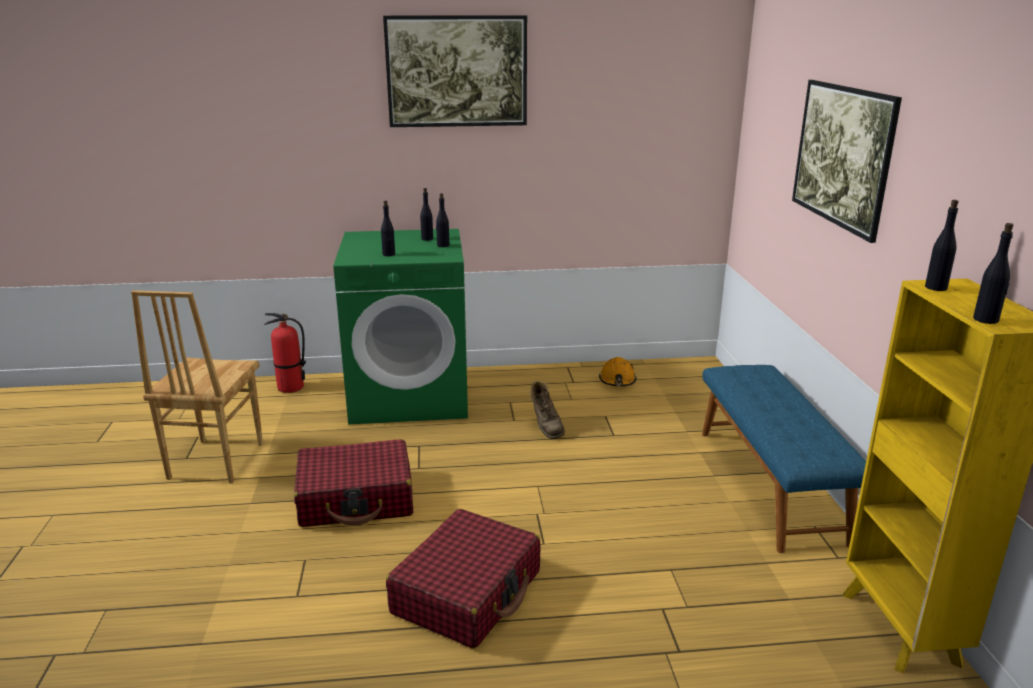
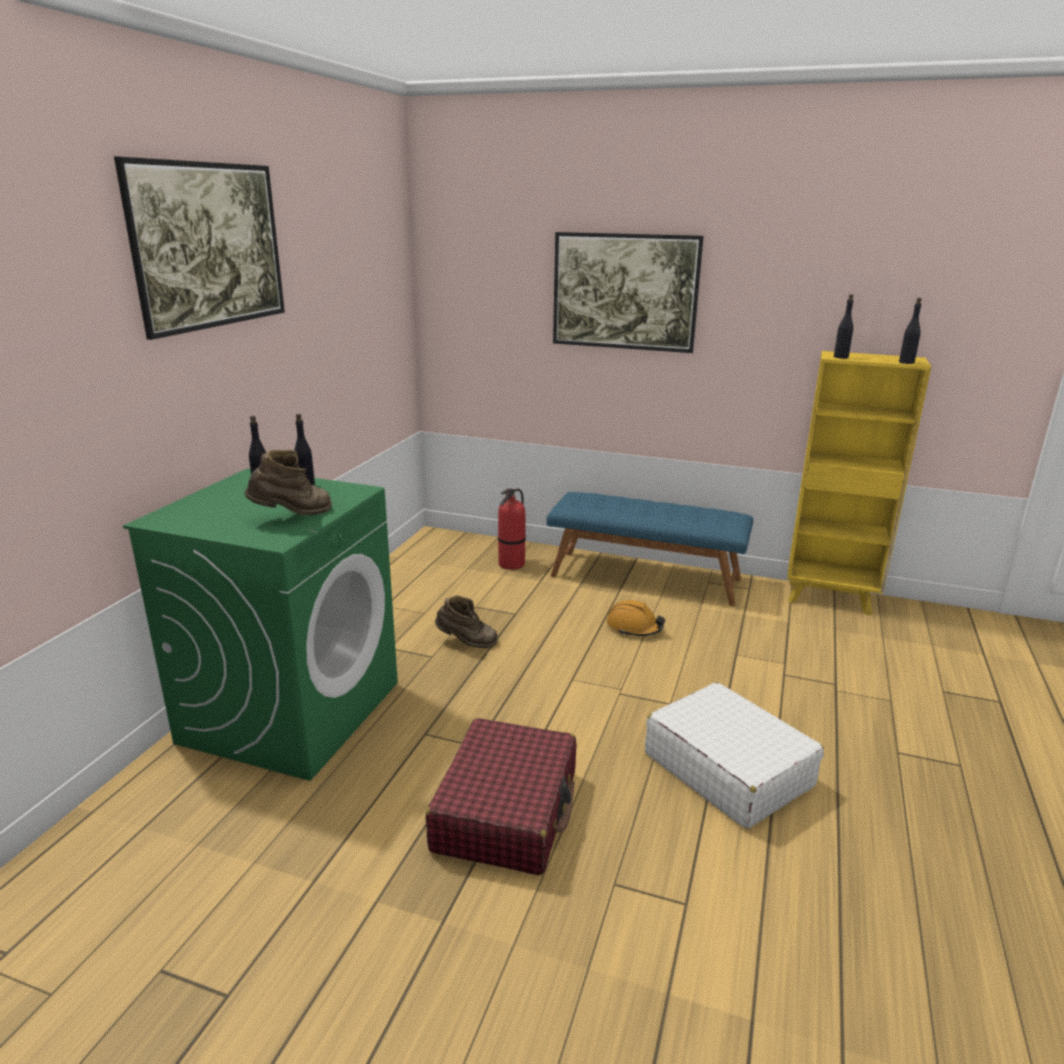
camera: 65 degrees left, 0 degrees up
brown chair [131,290,263,484] -> none
fire extinguisher [264,313,306,393] -> fire extinguisher moved to [498,488,526,570]
black bottle [381,200,395,256] -> brown boot [244,450,332,515]
red suitcase [386,509,541,649] -> white suitcase [645,682,824,829]
orange hard hat [599,357,636,386] -> orange hard hat moved to [607,600,665,636]

